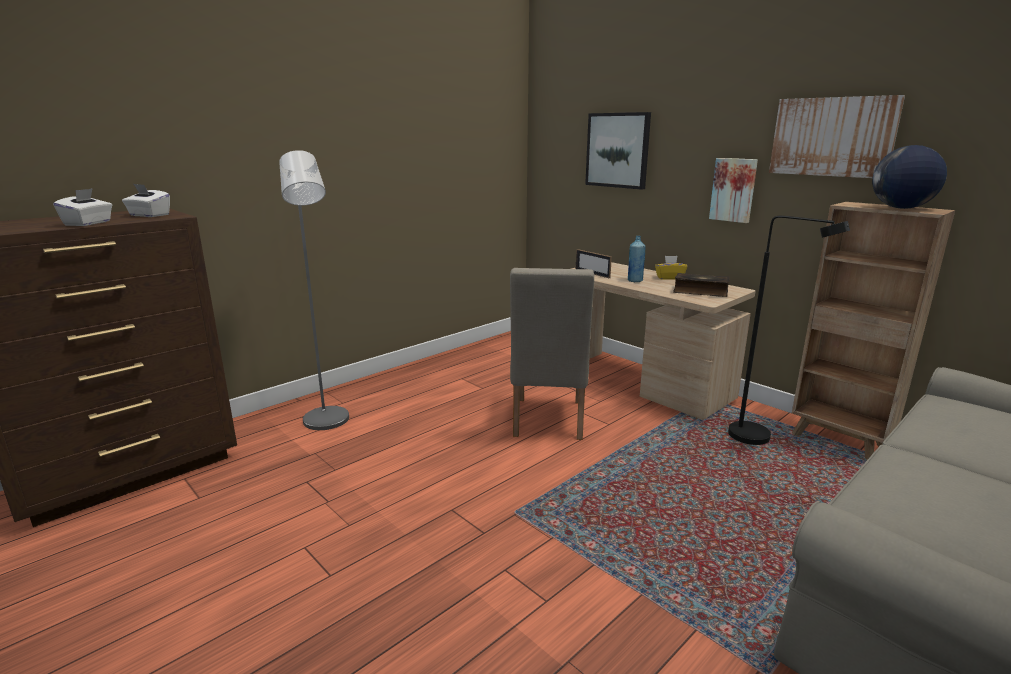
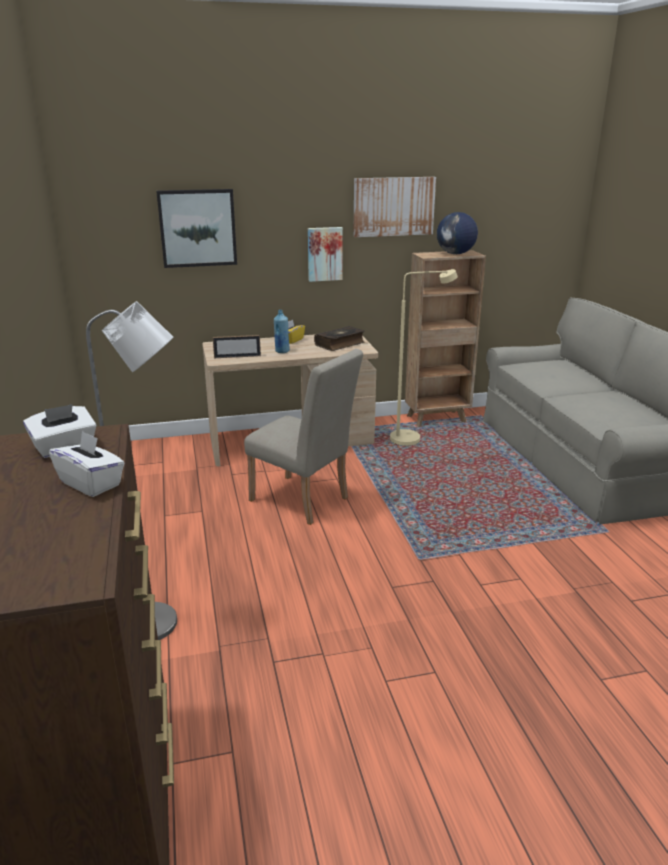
camera: 60 degrees left, 5 degrees up
black floor lamp [728,216,850,445] -> beige floor lamp [390,269,458,446]

